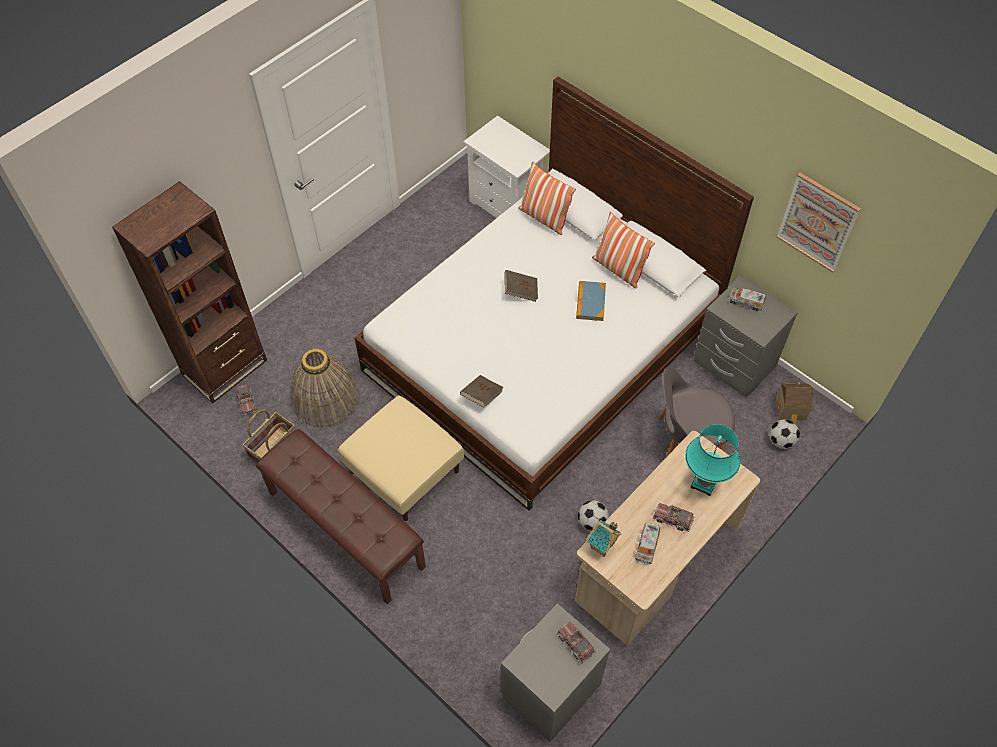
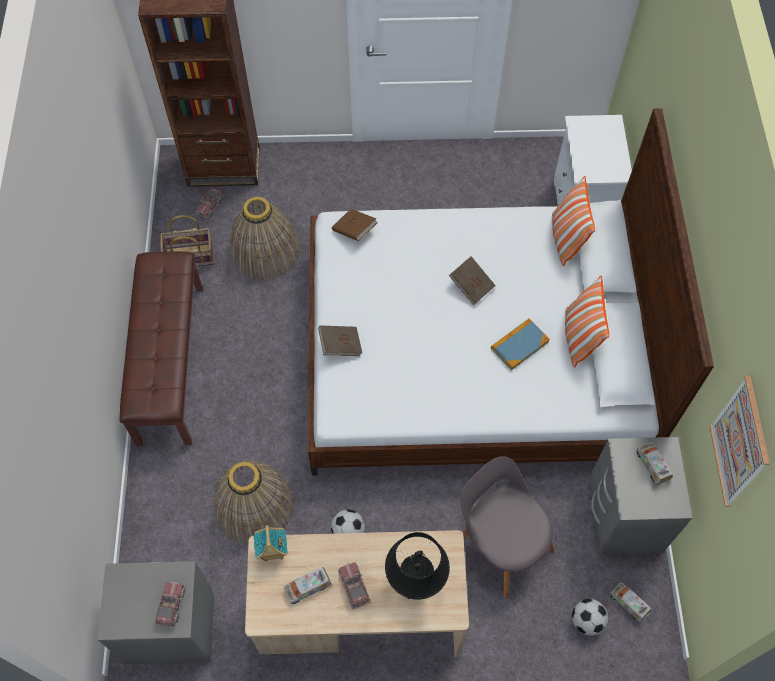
camera: 45 degrees right, 5 degrees up
beige ottoman [338,396,464,521] -> none
turquoise table lamp [685,424,740,496] -> black table lamp [385,532,450,600]
toy house [776,382,813,425] -> toy truck [610,582,651,623]
none -> basket [213,460,294,544]
none -> brown book [332,209,378,241]

